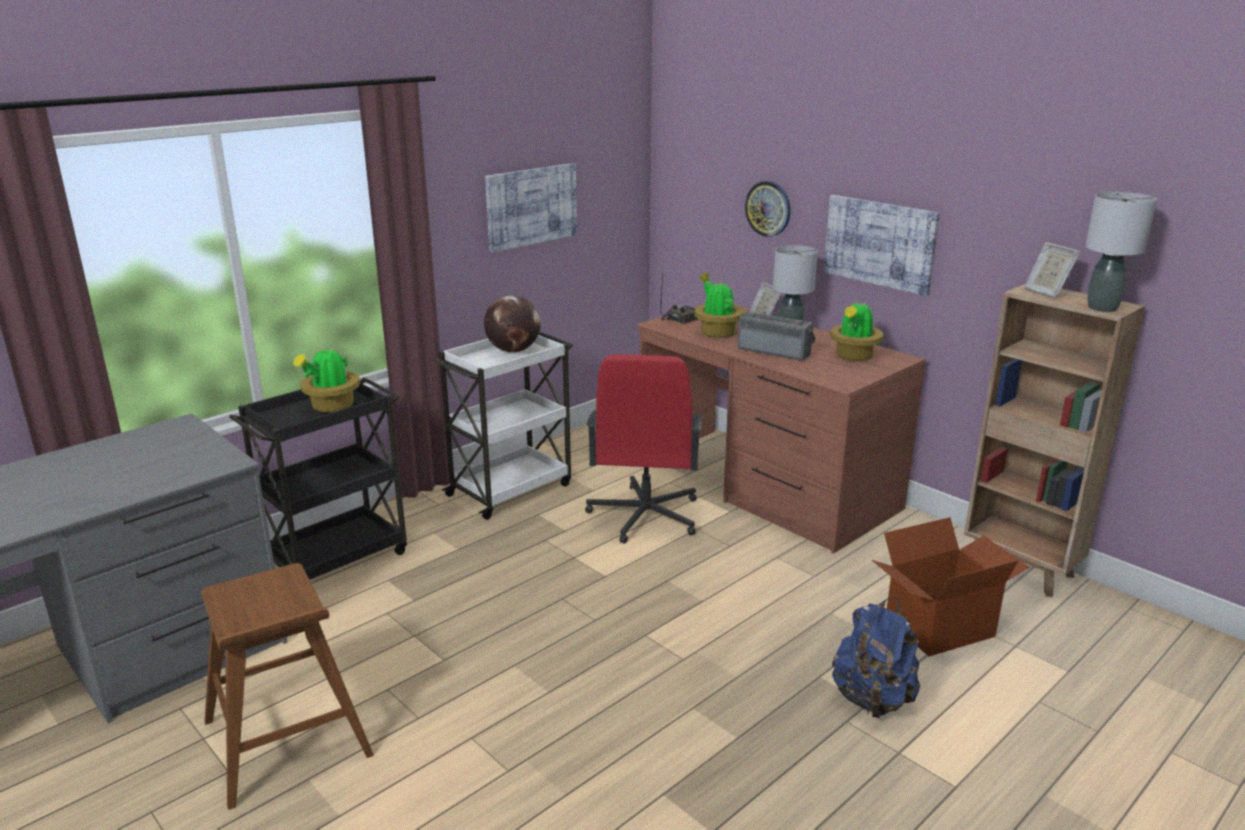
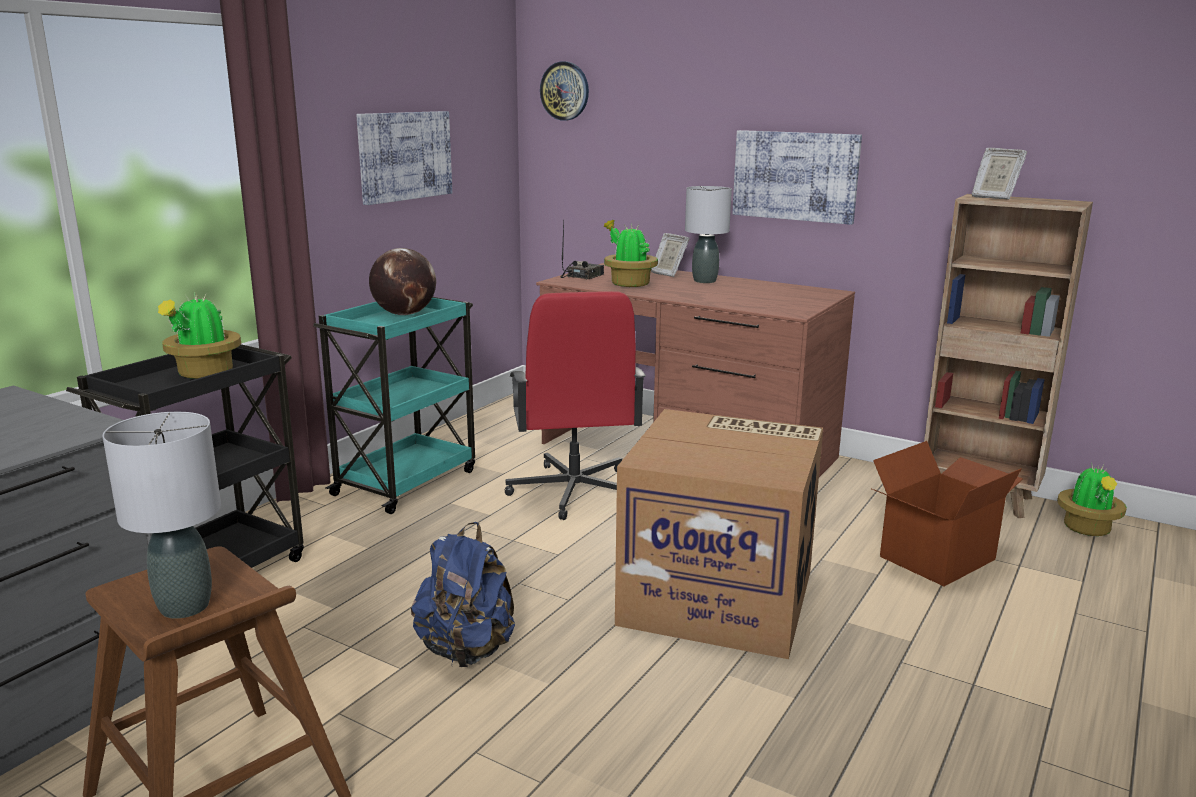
camera: 15 degrees left, 5 degrees down
white cart [433,332,573,520] -> turquoise cart [313,297,475,514]
radio [738,311,815,361] -> none
wall clock [745,181,791,237] -> wall clock moved to [540,62,589,121]
potted plant [830,301,884,361] -> potted plant moved to [1057,462,1127,536]
blue backpack [832,598,920,718] -> blue backpack moved to [411,522,515,667]
grey table lamp [1085,192,1157,312] -> grey table lamp moved to [103,412,221,619]
none -> cardboard box [615,409,823,659]

